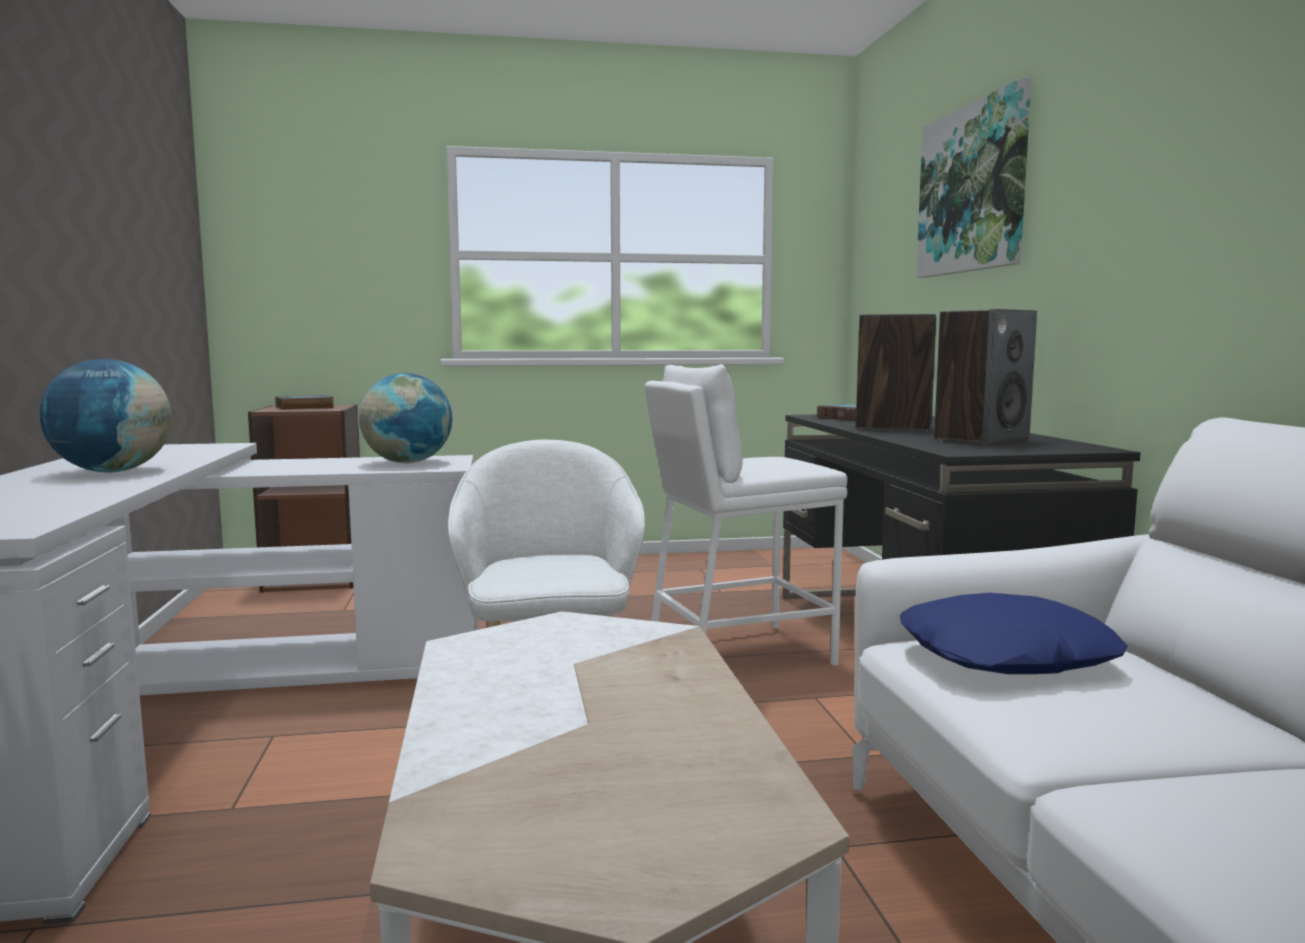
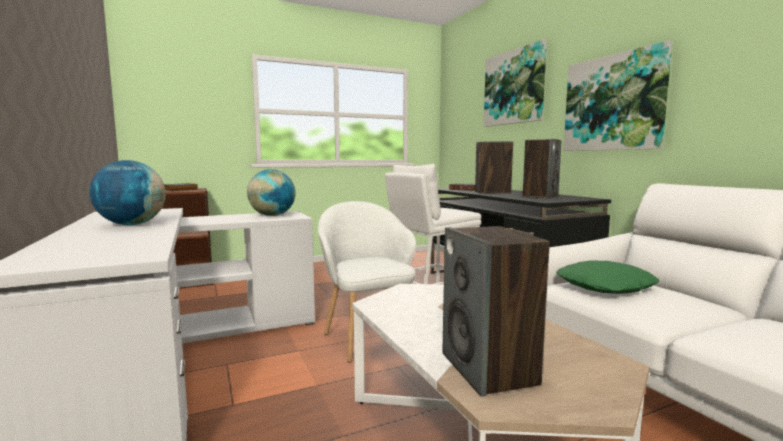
camera: 15 degrees left, 0 degrees up
blue pillow [900,593,1128,674] -> green pillow [556,260,660,294]
none -> speaker [443,226,550,397]
none -> picture [564,40,673,151]

